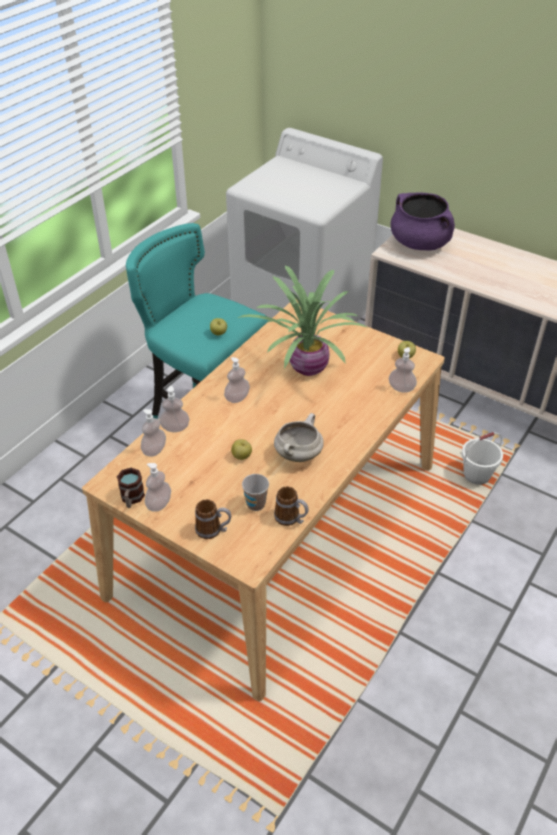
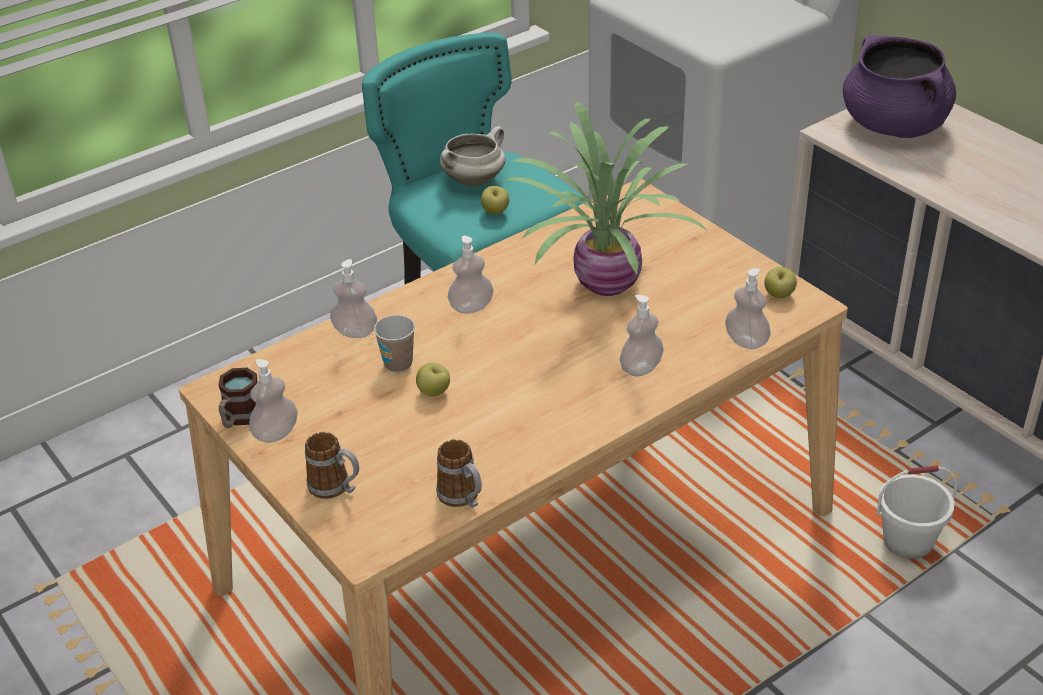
camera: 20 degrees right, 5 degrees down
soap dispenser [141,409,166,457] -> soap dispenser moved to [620,295,664,376]
cup [242,474,269,511] -> cup moved to [374,315,415,372]
white cooking pot [274,413,324,462] -> white cooking pot moved to [440,126,506,187]

